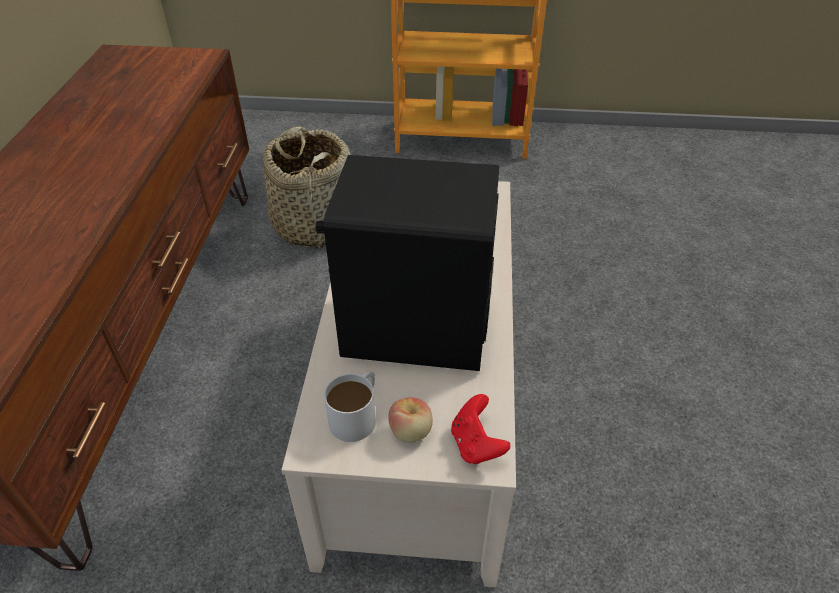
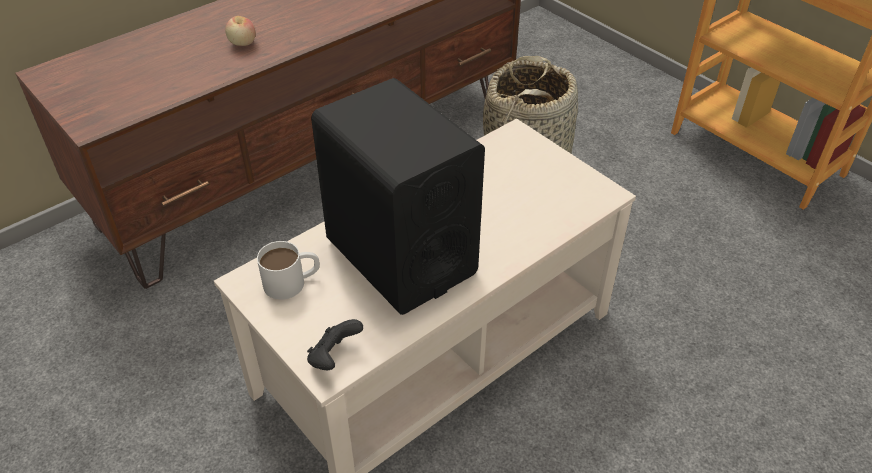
camera: 45 degrees right, 0 degrees up
apple [388,397,433,442] -> apple moved to [225,16,256,46]
red game controller [451,394,510,464] -> black game controller [307,319,363,370]

